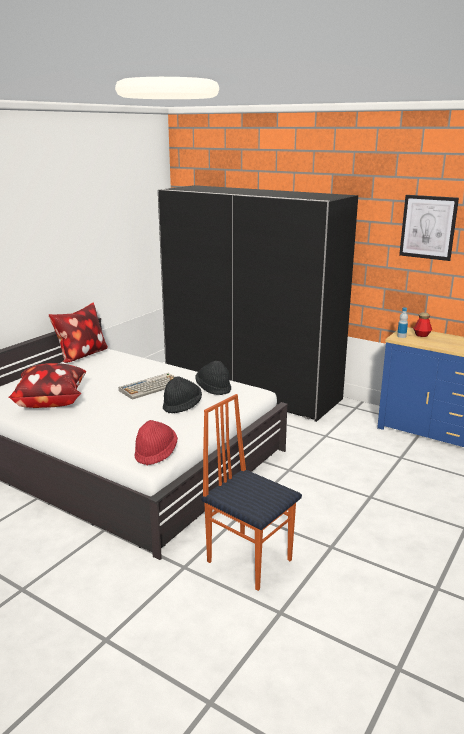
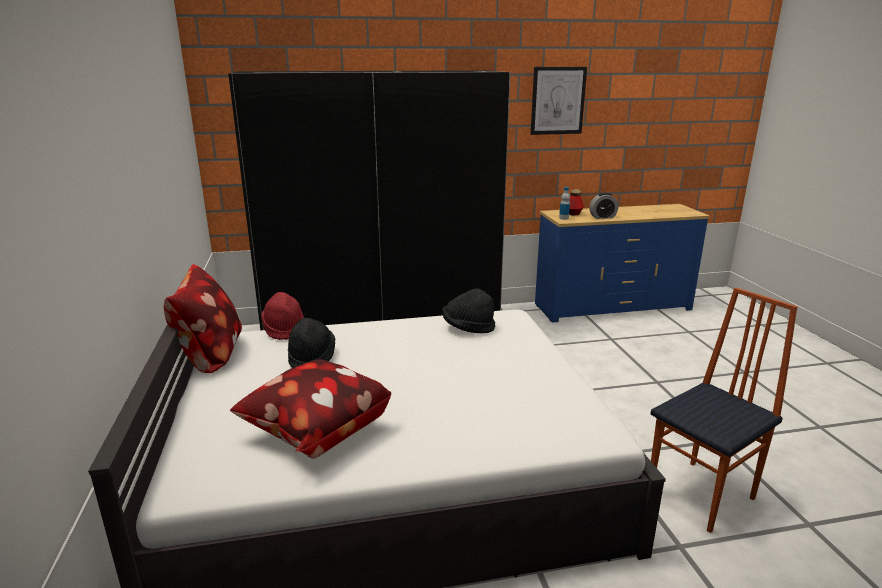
camera: 45 degrees left, 0 degrees up
keyboard [119,373,175,400] -> none
red hat [135,420,178,466] -> red hat moved to [261,292,304,340]
black hat [163,376,202,413] -> black hat moved to [288,318,335,368]
chair [201,394,302,591] -> chair turned 150 degrees clockwise [651,288,798,533]
none -> alarm clock [589,193,618,219]

